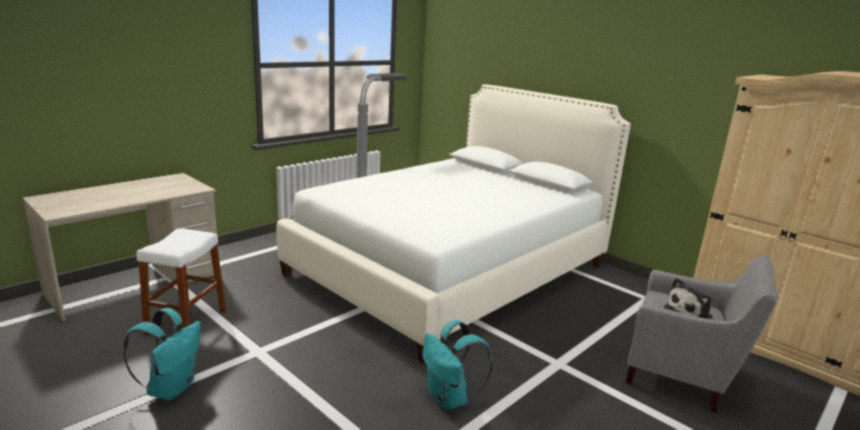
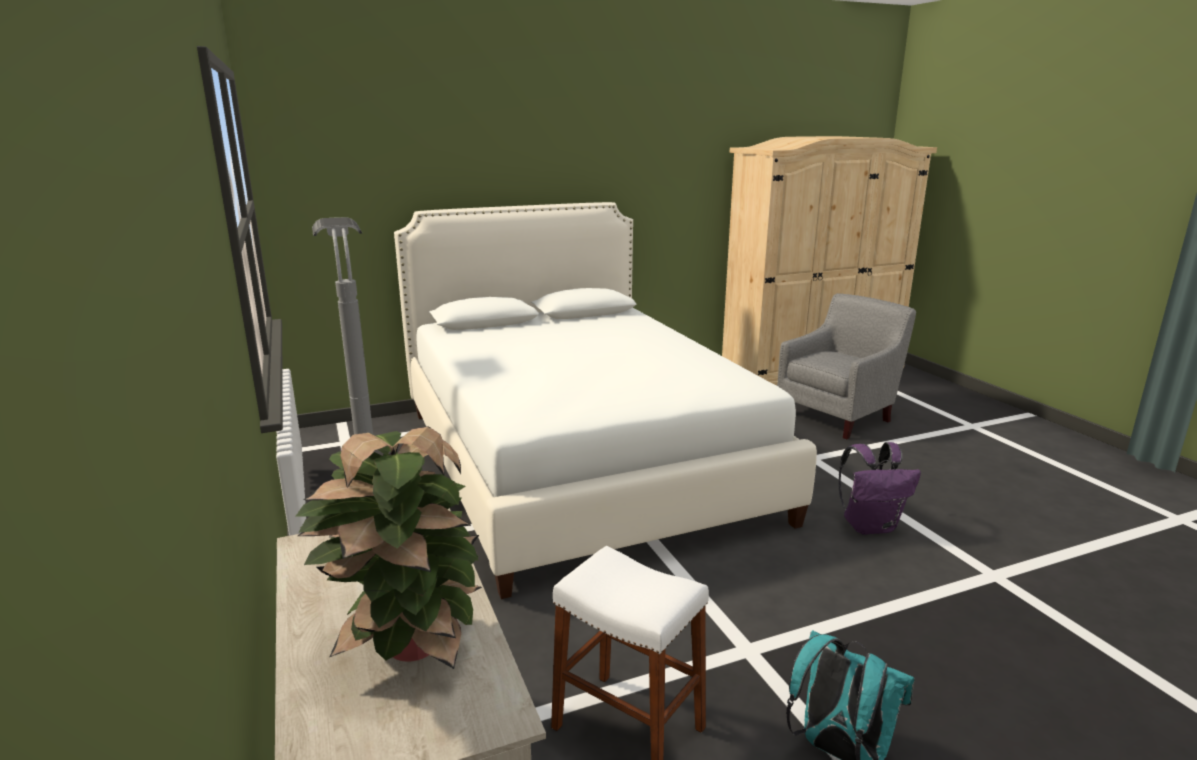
camera: 65 degrees left, 0 degrees up
turquoise backpack [423,320,492,410] -> purple backpack [839,442,921,535]
plush toy [664,278,713,319] -> none
none -> potted plant [295,426,482,669]

